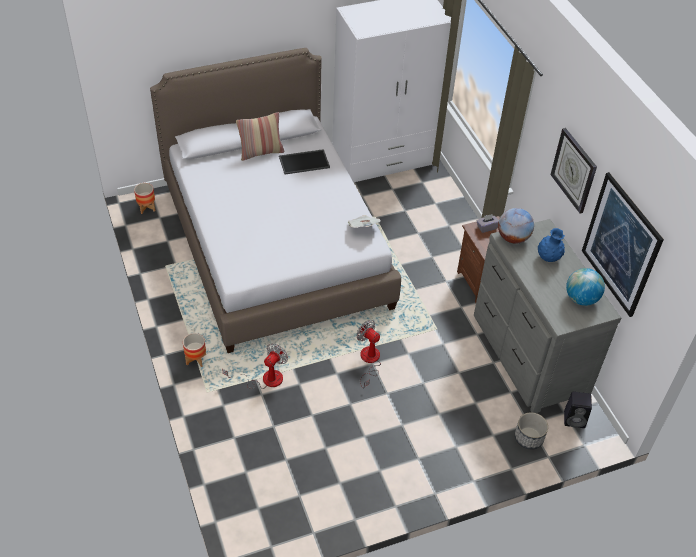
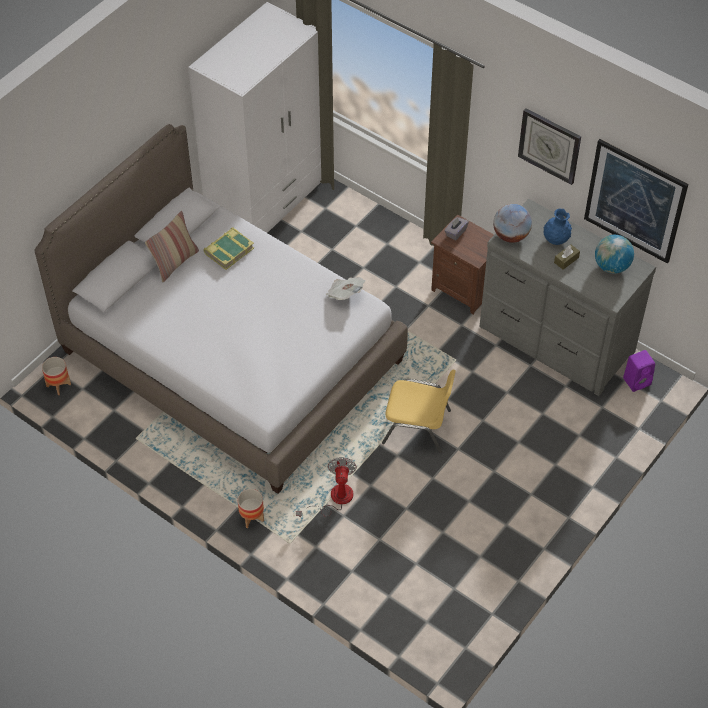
camera: 30 degrees left, 5 degrees up
tray [279,149,330,174] -> book [203,227,254,270]
fan [356,320,381,389] -> yellow chair [382,369,456,453]
planter [515,412,548,450] -> none
black speaker [564,391,592,428] -> purple speaker [623,350,655,392]
none -> brown tissue box [554,245,580,270]

